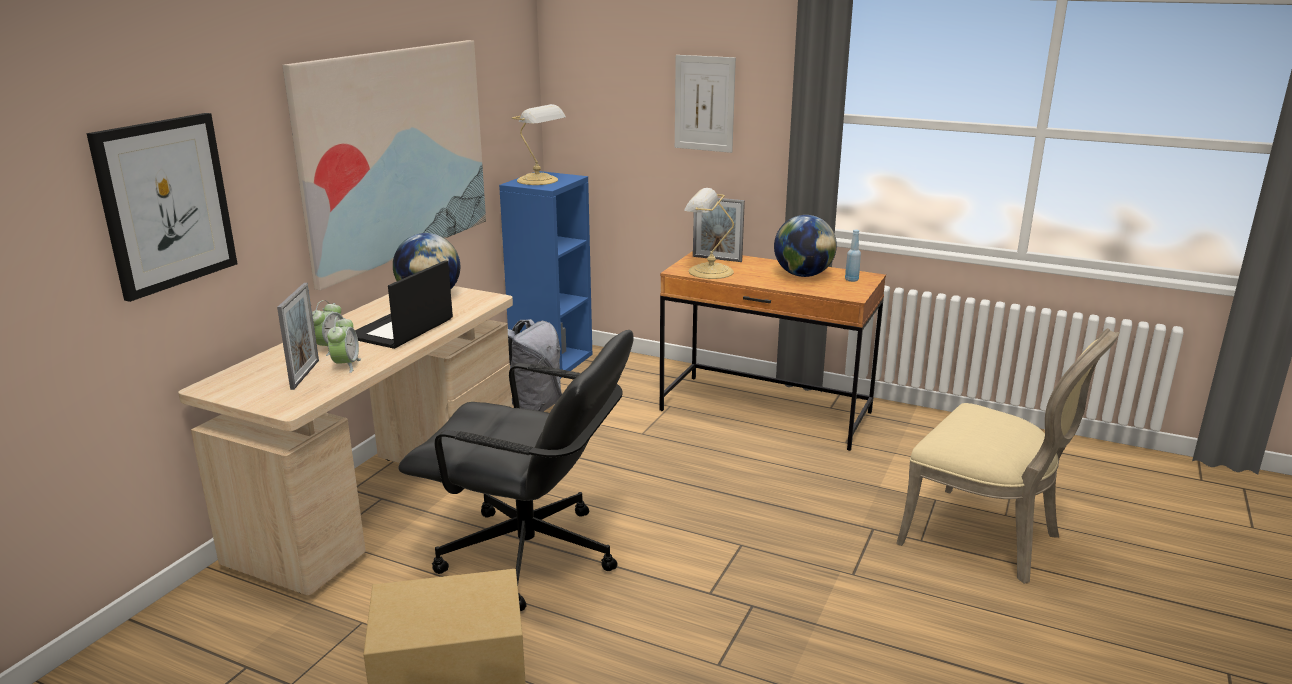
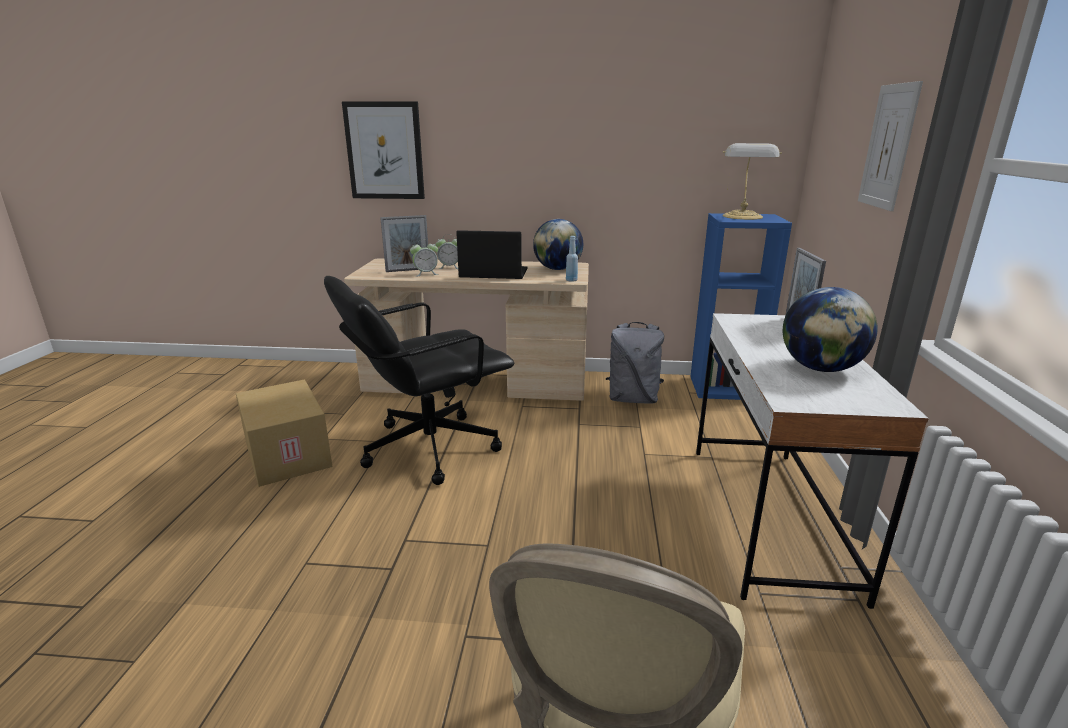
camera: 70 degrees right, 0 degrees up
picture [282,40,486,290] -> none
black office chair [398,330,634,611] -> black office chair turned 60 degrees clockwise [324,276,514,485]
brown desk [660,251,886,451] -> white desk [696,313,929,609]
table lamp [684,188,734,279] -> none
blue bottle [845,229,861,282] -> blue bottle moved to [566,236,578,282]

